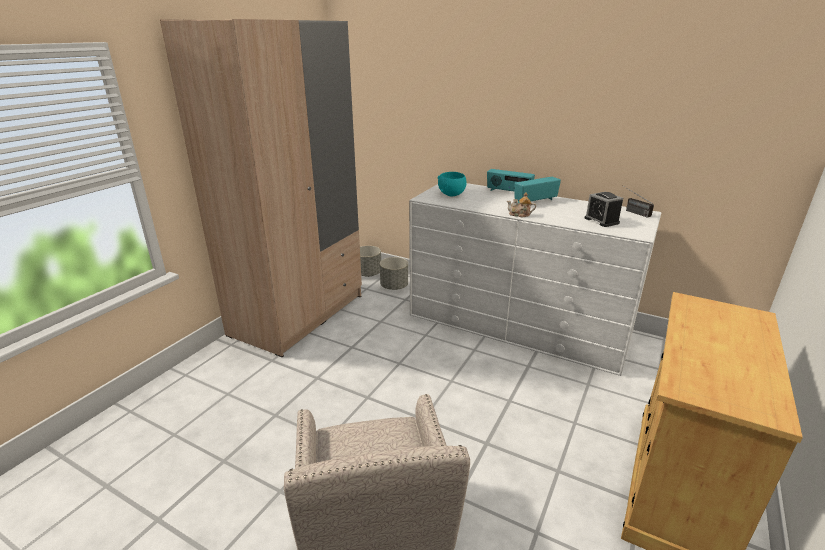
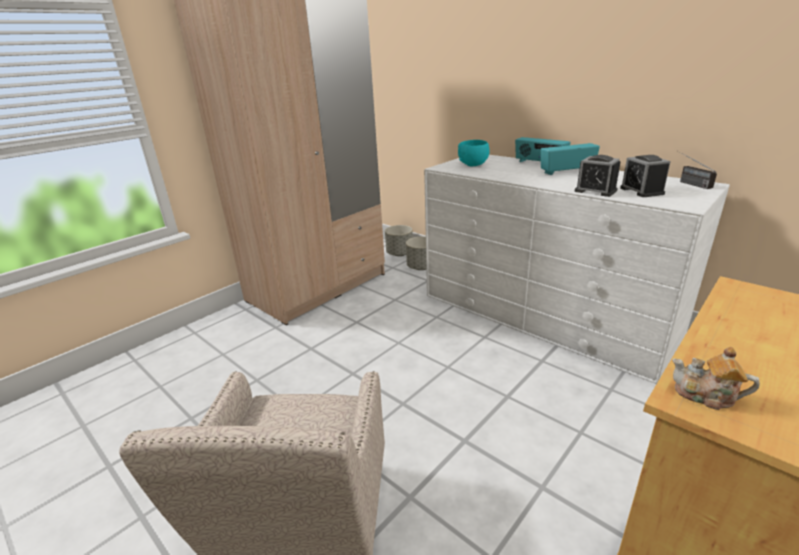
camera: 15 degrees right, 0 degrees up
teapot [507,192,536,217] -> teapot moved to [672,347,760,410]
none -> alarm clock [575,155,621,197]

